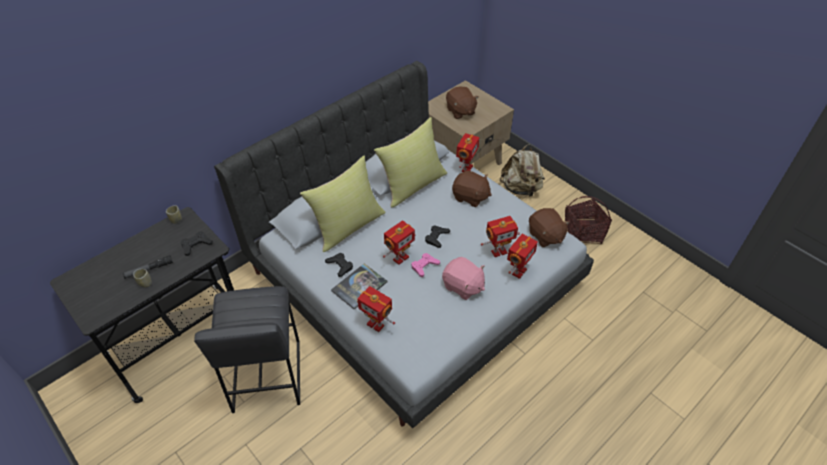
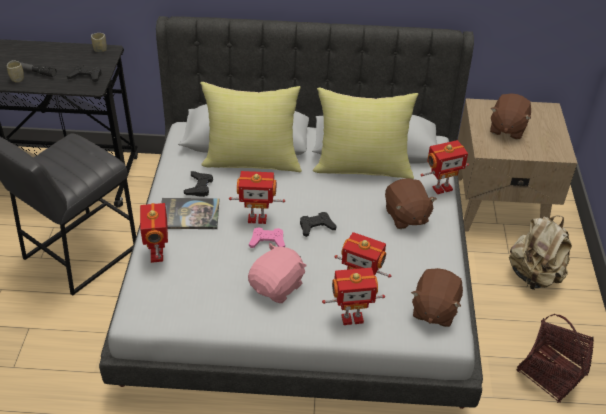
camera: 45 degrees right, 5 degrees down
pink plush toy [442,257,485,300] -> pink plush toy turned 135 degrees counterclockwise [248,243,307,303]

